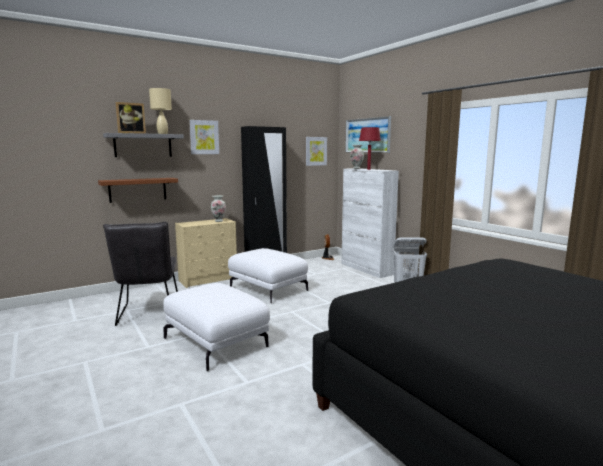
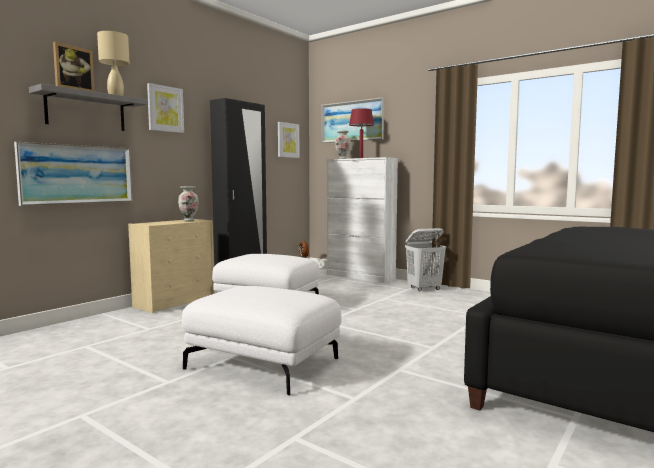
camera: 20 degrees left, 5 degrees down
brown shelf [98,178,178,203] -> picture [14,142,133,206]
grey chair [103,221,178,326] -> none

